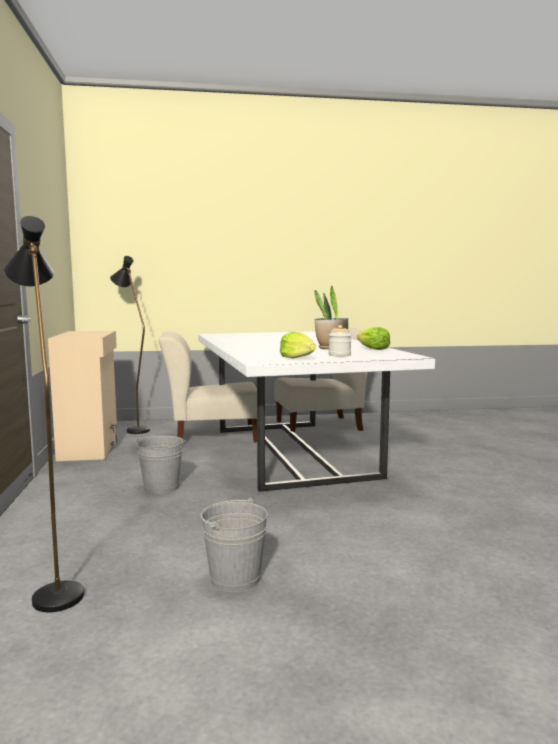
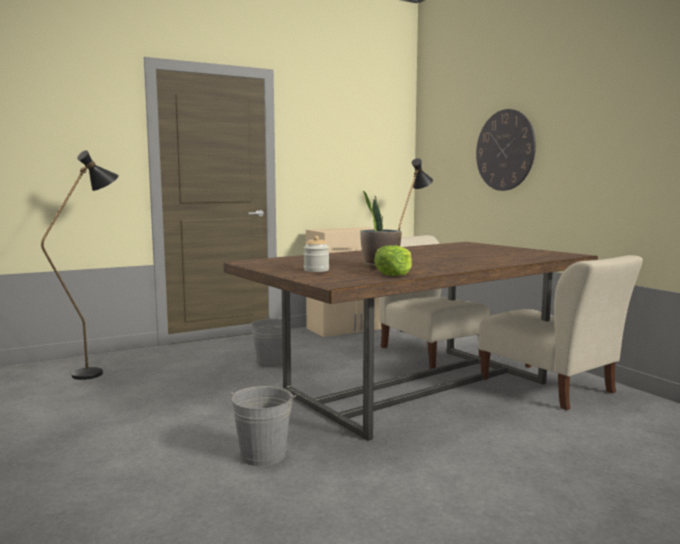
camera: 70 degrees right, 0 degrees up
white dining table [198,331,435,492] -> brown dining table [224,242,598,441]
grey bucket [201,498,268,592] -> grey bucket moved to [230,386,296,466]
lettuce [280,332,316,358] -> none
none -> wall clock [476,109,536,191]

